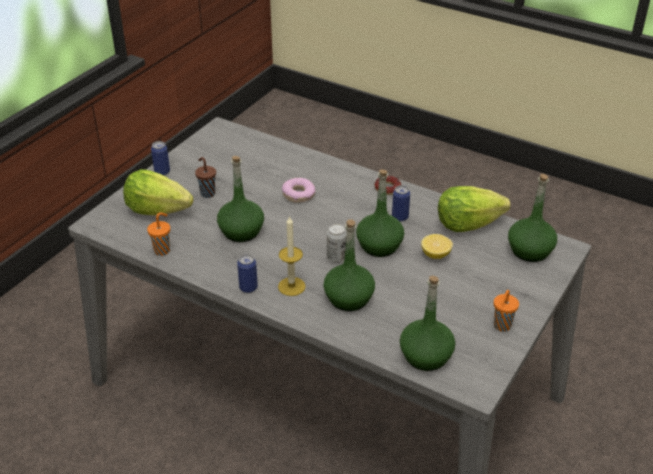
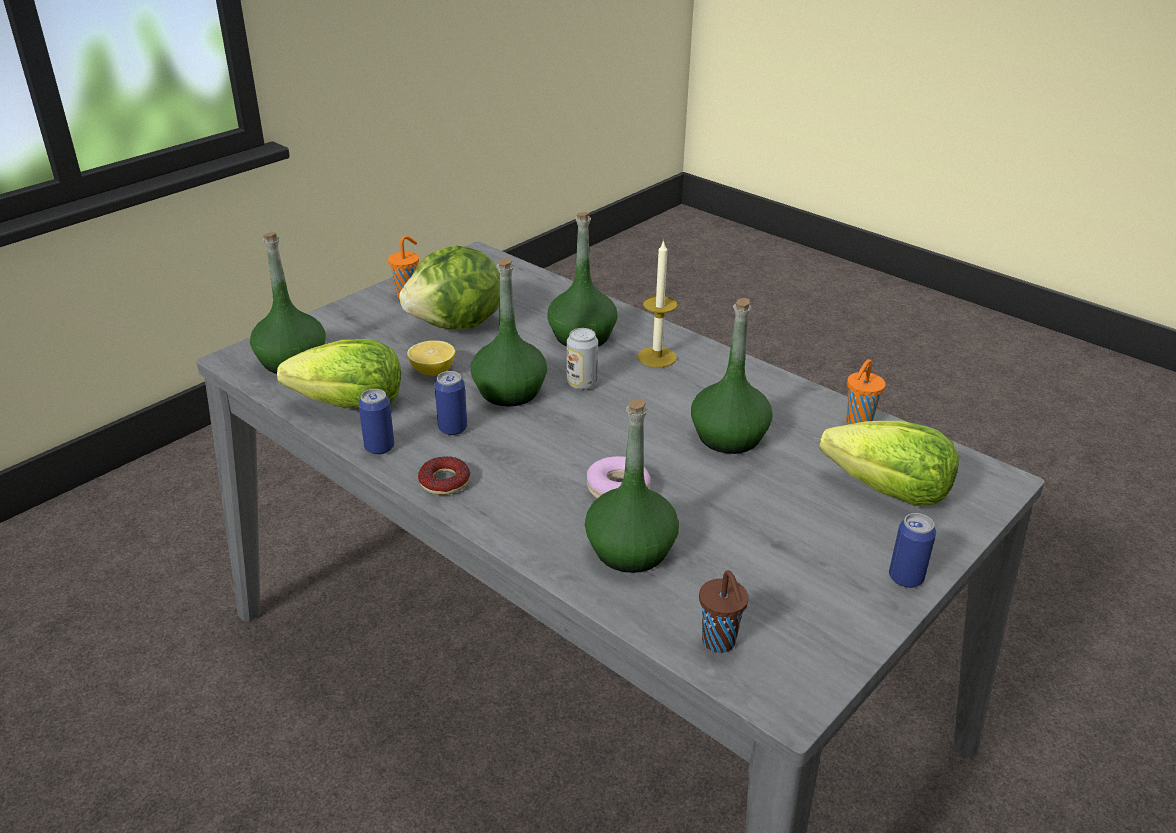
camera: 170 degrees left, 5 degrees down
brown cup [195,157,216,198] -> brown cup moved to [699,570,749,653]
can [237,254,258,293] -> can moved to [358,389,394,455]
green bottle [400,276,455,371] -> green bottle moved to [585,399,679,573]
none -> lettuce [399,246,500,329]

